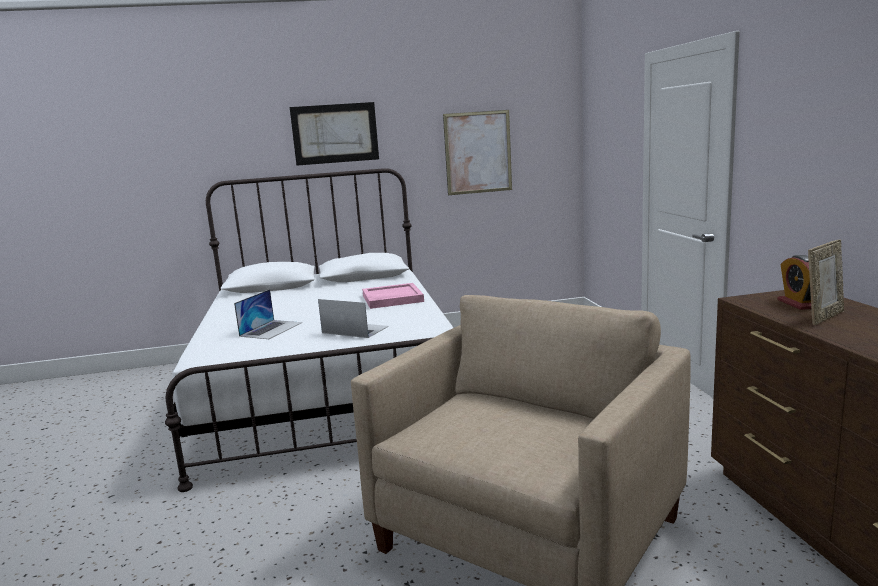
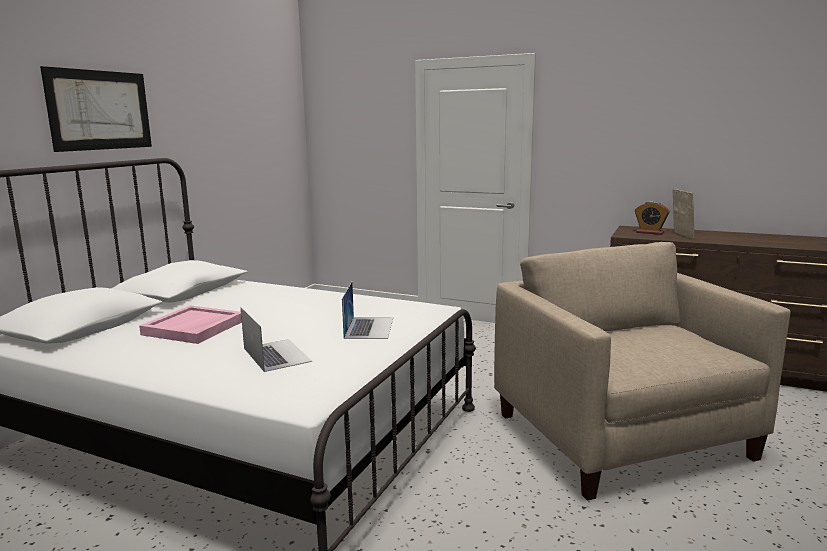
camera: 55 degrees left, 0 degrees up
laptop [318,299,389,338] -> laptop turned 120 degrees clockwise [342,282,393,339]
pink tray [362,283,424,309] -> pink tray moved to [139,305,242,344]
picture [443,110,512,195] -> none

